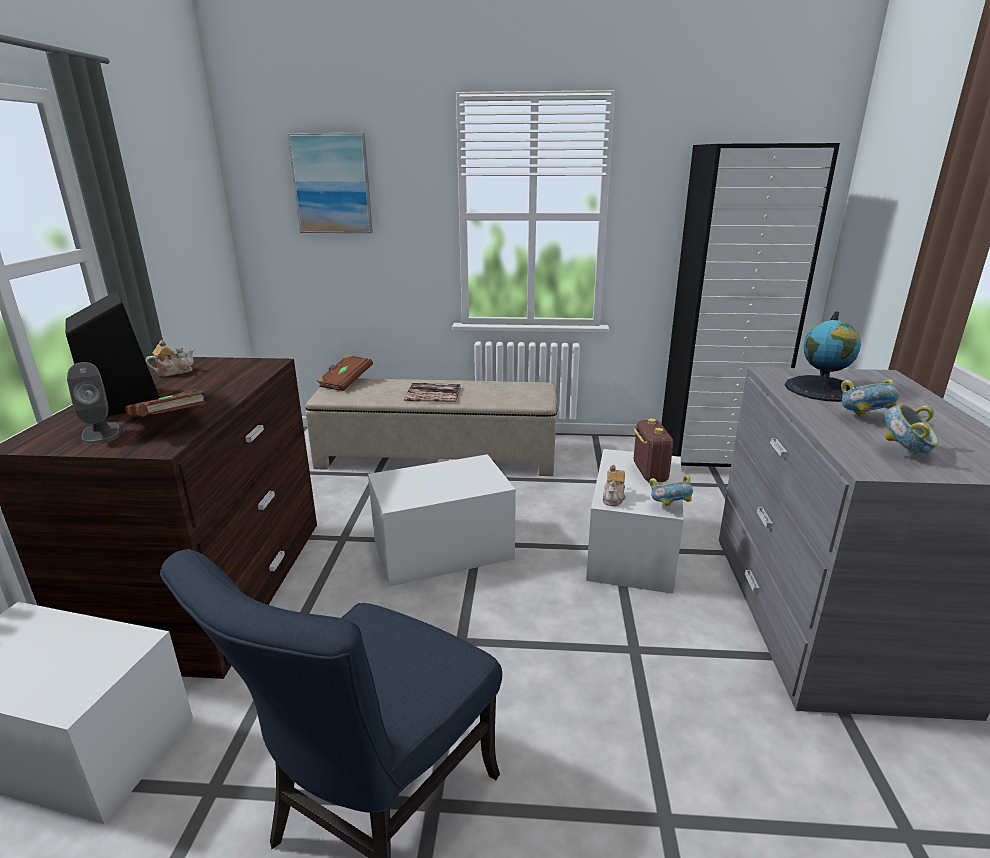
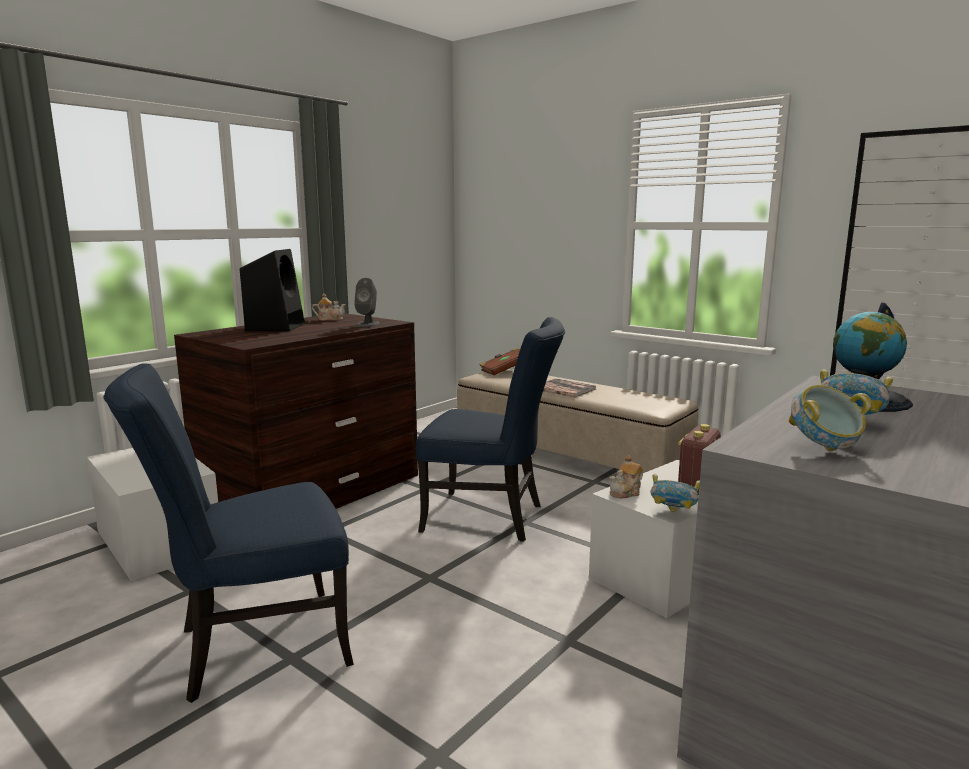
camera: 35 degrees right, 10 degrees down
grey speaker [67,362,121,444] -> grey speaker moved to [354,278,380,327]
brown book [125,389,207,417] -> none
picture [287,133,373,233] -> none
white storage box [368,454,516,587] -> blue chair [416,317,565,542]

